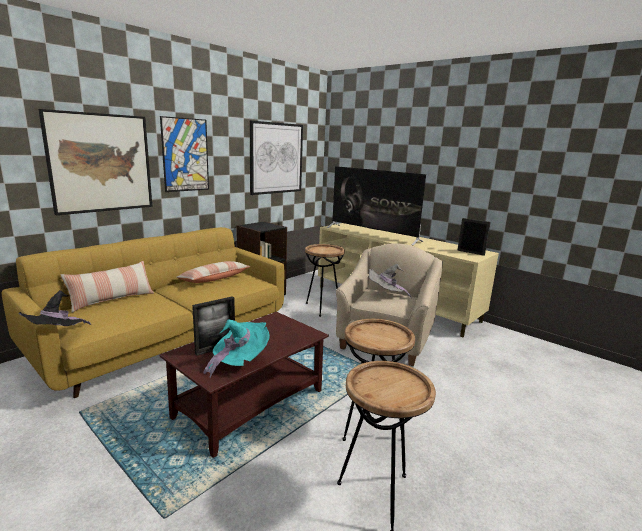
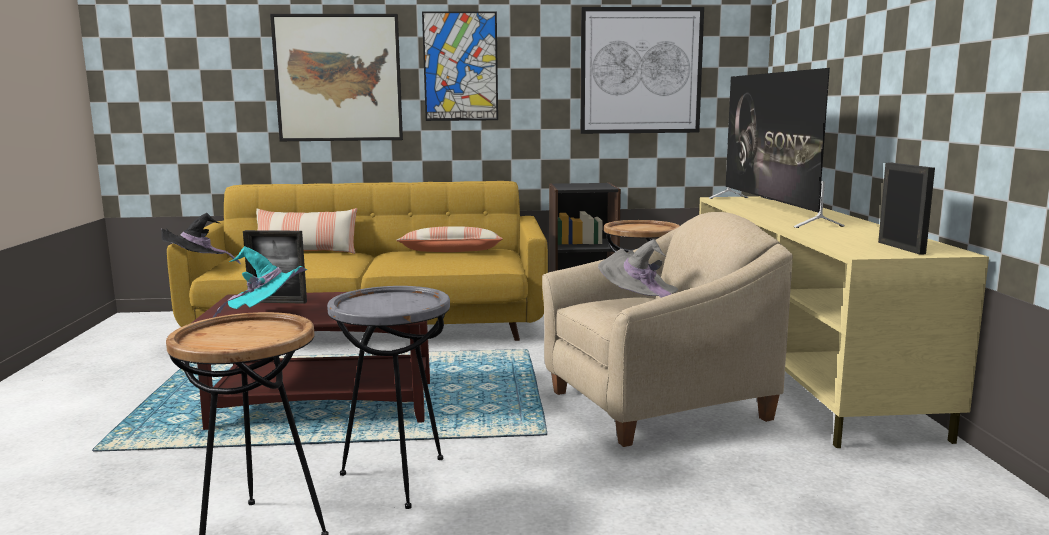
camera: 45 degrees right, 5 degrees down
brown side table [342,319,415,441] -> grey side table [327,286,450,509]

